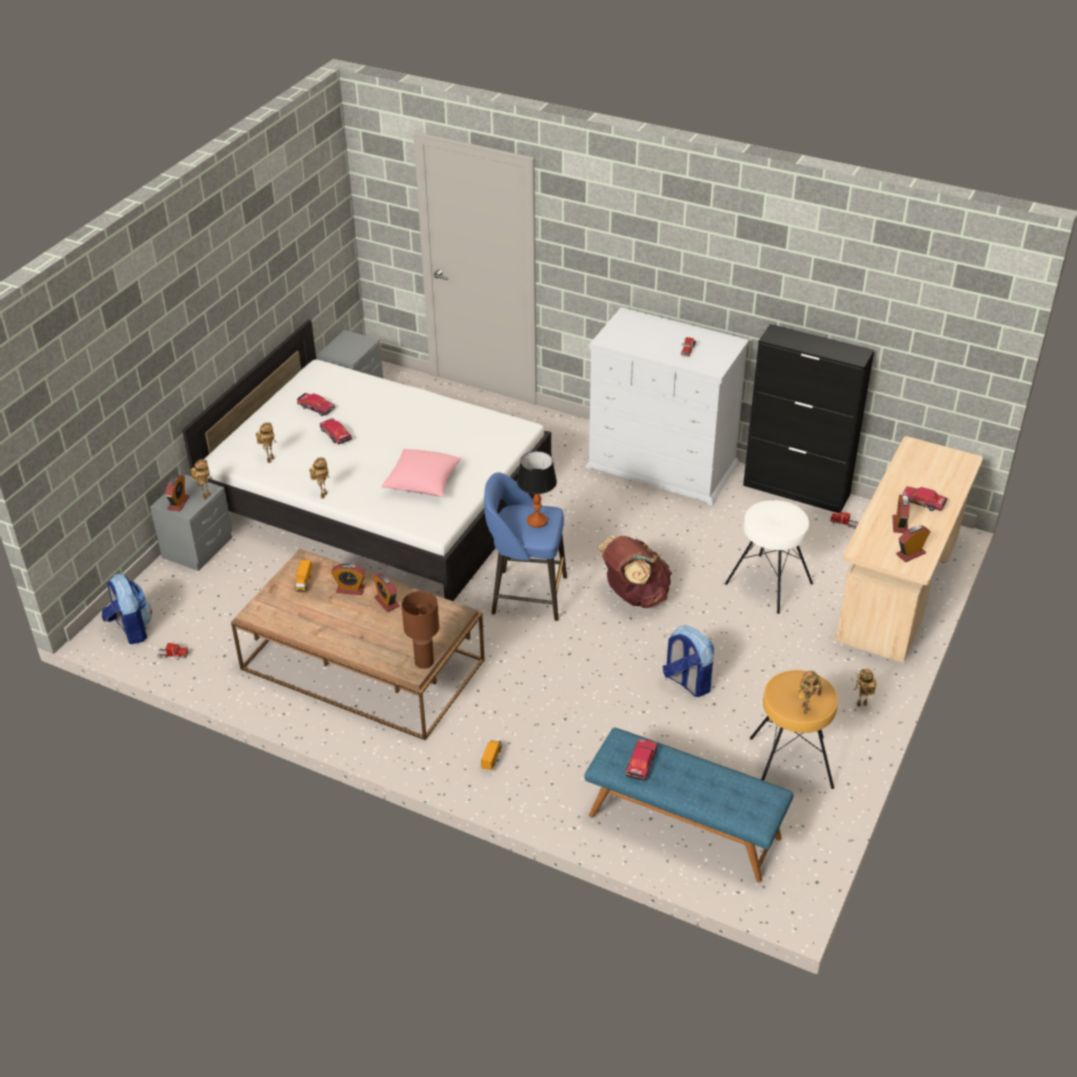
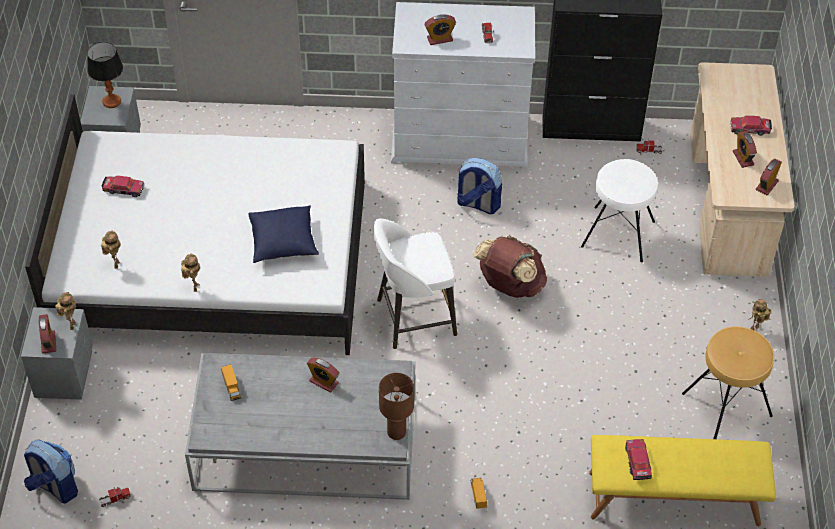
camera: 25 degrees left, 10 degrees up
brown coffee table [231,549,485,741] -> grey coffee table [185,353,415,500]
toy car [320,418,352,444] -> none
alarm clock [331,563,366,595] -> alarm clock moved to [424,14,456,45]
pink pillow [381,449,462,497] -> blue pillow [248,205,319,263]
blue stool [484,472,567,621] -> white stool [374,219,457,349]
table lamp [517,451,557,528] -> table lamp moved to [87,42,123,108]
blue bench [584,728,794,882] -> yellow bench [589,435,776,526]
backpack [662,625,714,697] -> backpack moved to [457,158,502,214]
toy robot [798,671,823,714] -> none

